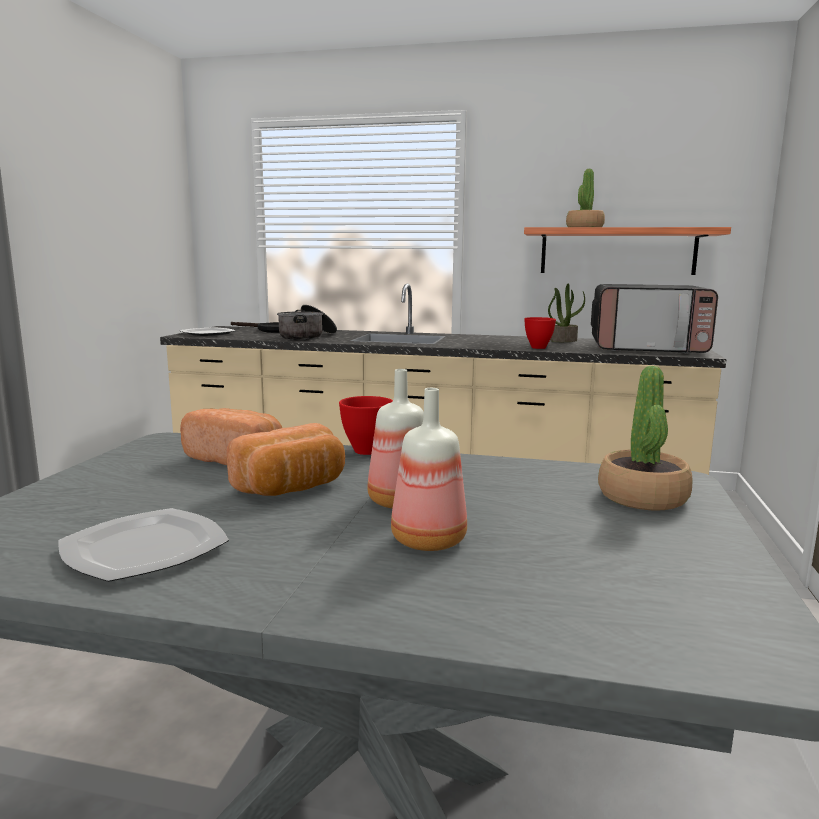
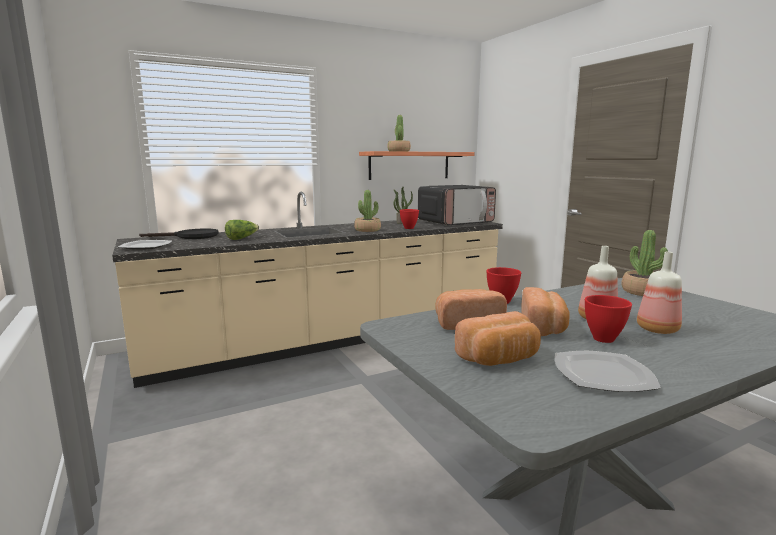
camera: 40 degrees left, 0 degrees up
cooking pot [277,305,337,340] -> lettuce [225,220,259,240]
none -> potted plant [354,190,381,232]
none -> bread [455,311,541,366]
none -> red bowl [585,295,632,343]

